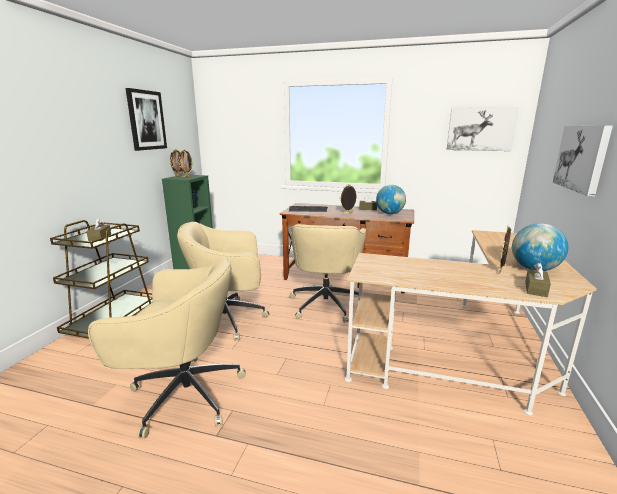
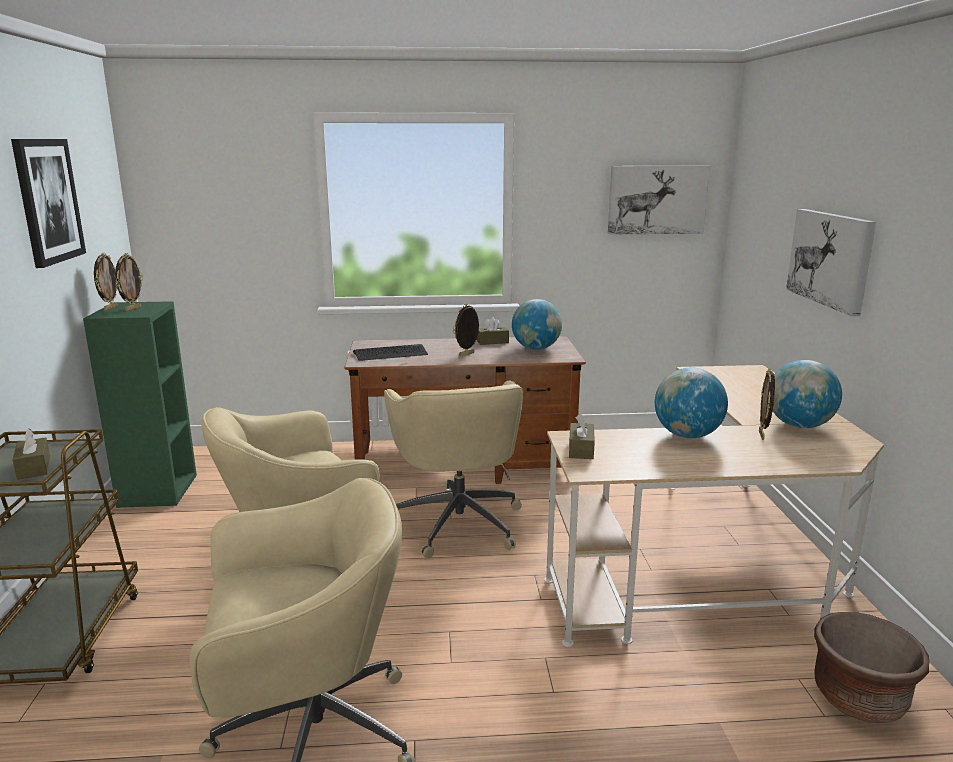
camera: 20 degrees left, 0 degrees up
brown tissue box [525,262,551,297] -> brown tissue box moved to [569,413,595,459]
none -> globe [655,368,728,438]
none -> brown planter [814,612,929,723]

